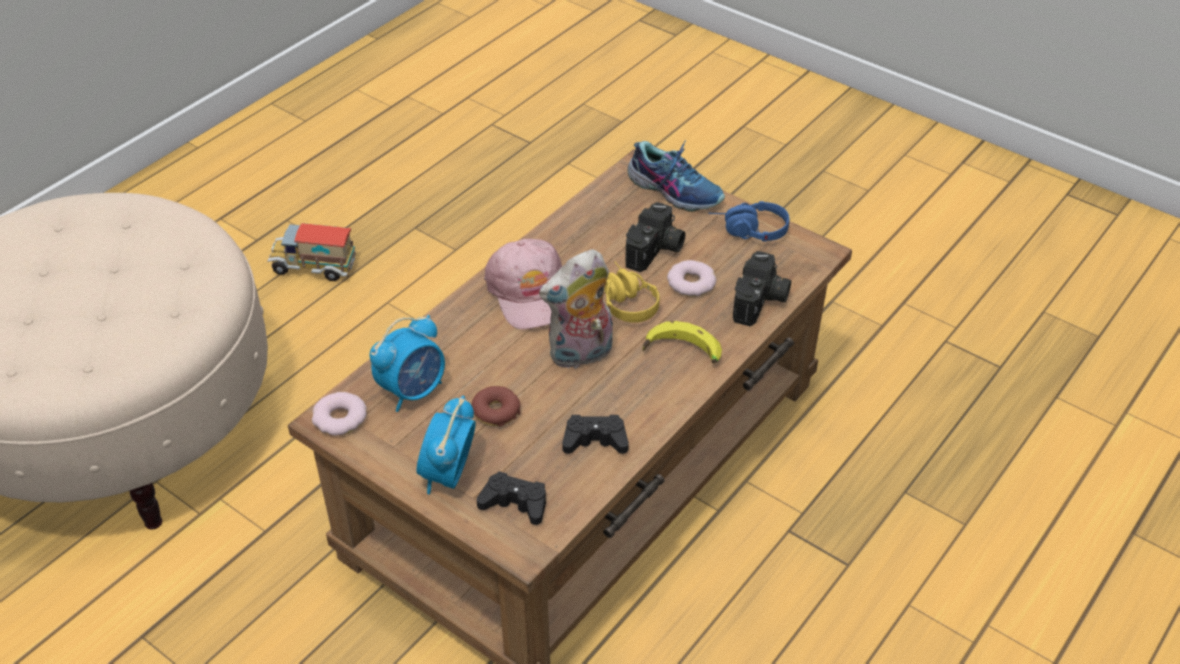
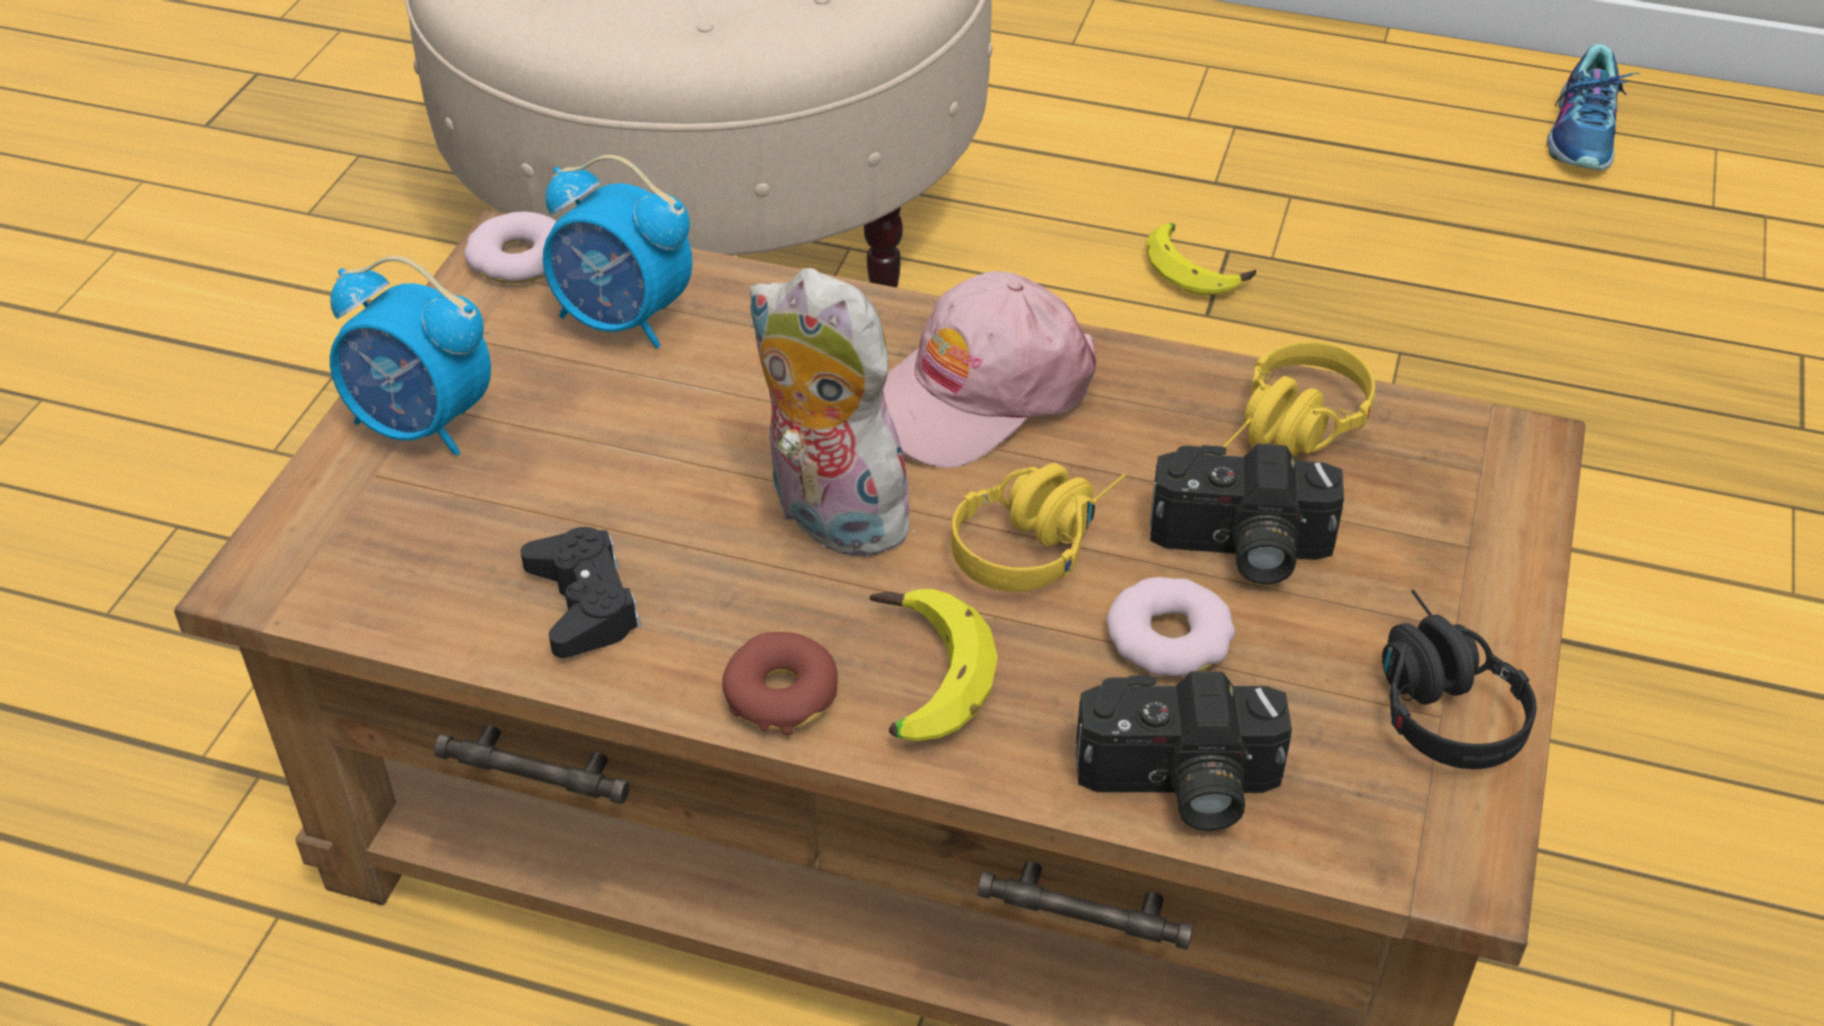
camera: 70 degrees right, 0 degrees up
toy truck [267,223,356,281] -> banana [1146,223,1256,295]
alarm clock [416,395,476,494] -> alarm clock turned 150 degrees counterclockwise [330,256,491,456]
donut [471,386,520,426] -> donut moved to [722,632,838,736]
black game controller [477,471,546,525] -> none
shoe [627,140,725,212] -> shoe moved to [1547,44,1641,170]
blue headphones [709,201,789,241] -> black headphones [1382,590,1537,769]
none -> yellow headphones [1223,341,1375,457]

